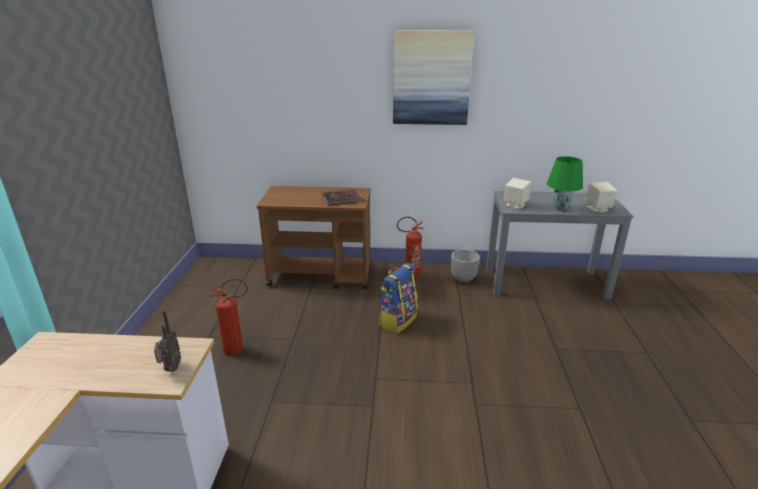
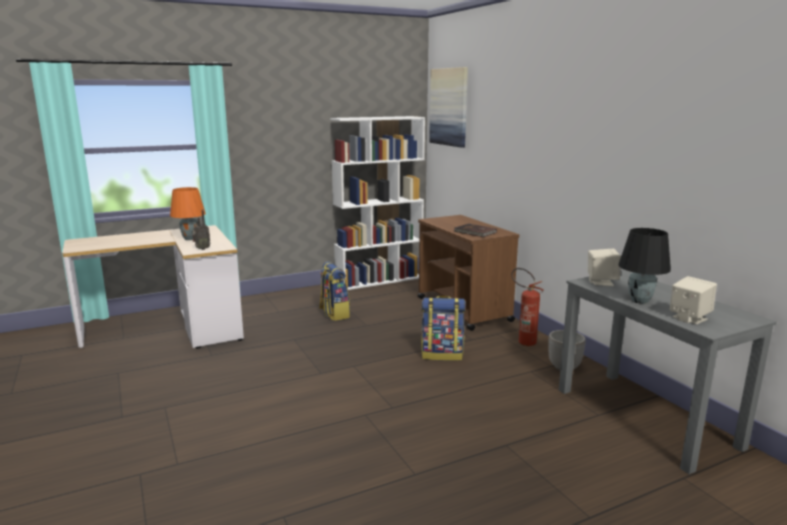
camera: 60 degrees right, 10 degrees down
fire extinguisher [210,278,248,356] -> backpack [319,262,350,321]
picture [393,30,474,125] -> picture moved to [429,67,468,148]
green table lamp [547,156,583,211] -> black table lamp [618,228,671,304]
none -> orange table lamp [170,187,206,240]
none -> white bookcase [330,116,425,290]

